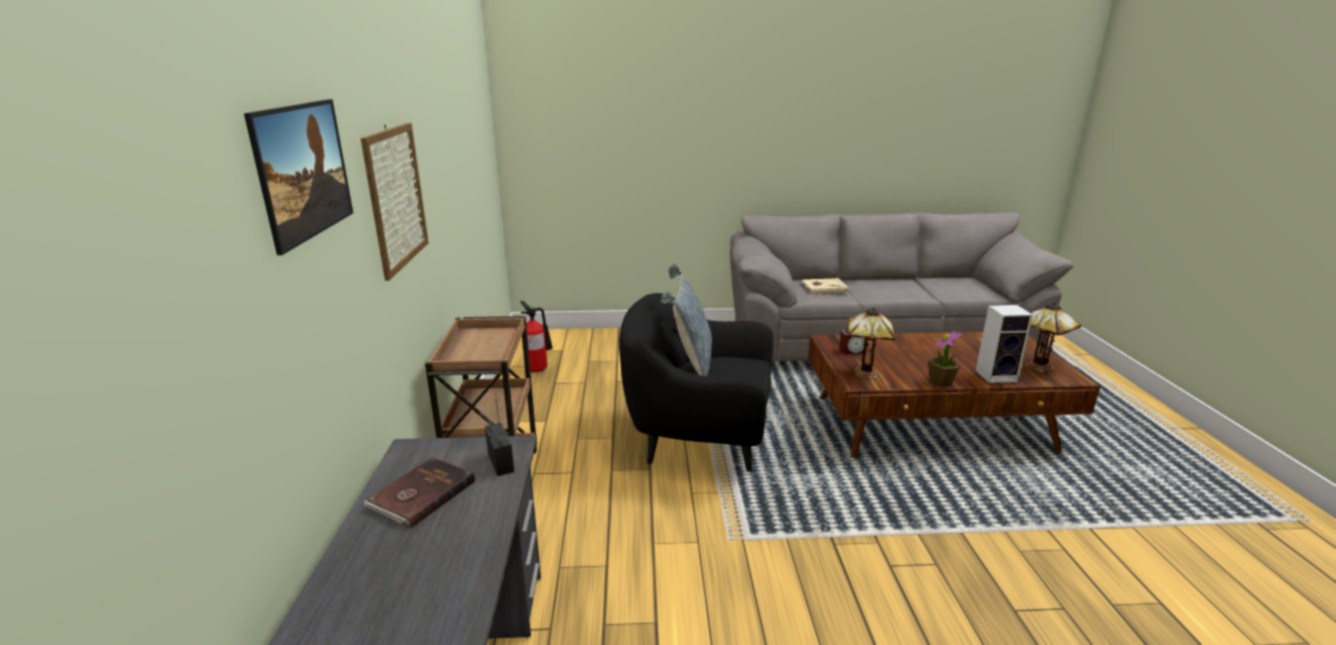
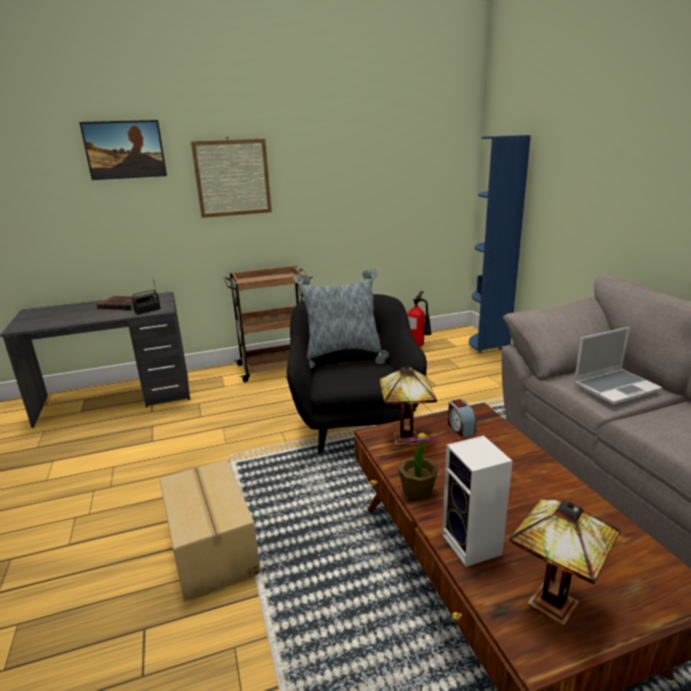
camera: 75 degrees right, 0 degrees up
beige book [800,278,849,294] -> laptop [573,327,663,405]
none -> cardboard box [160,460,261,601]
none -> blue bookcase [469,135,531,353]

